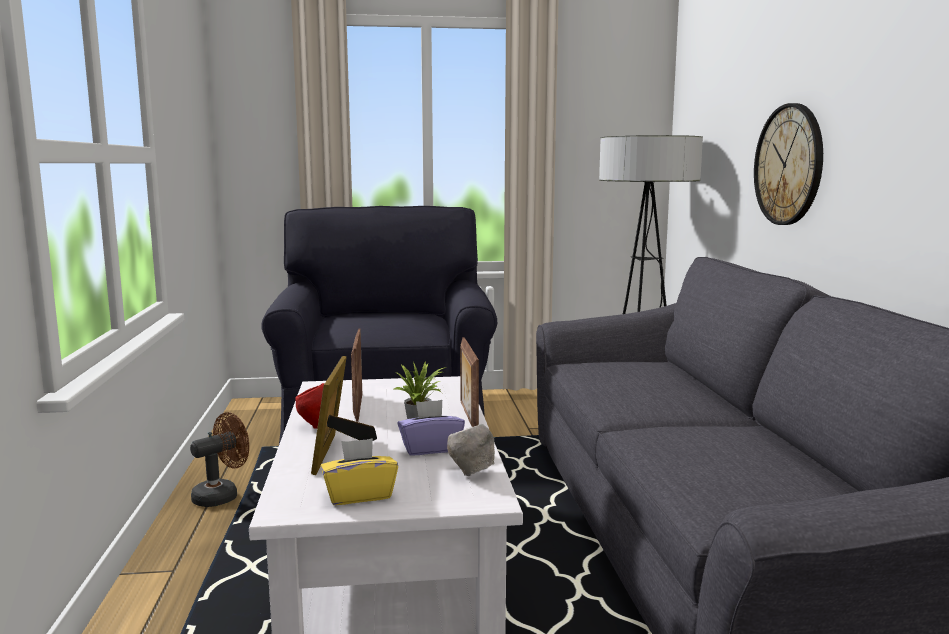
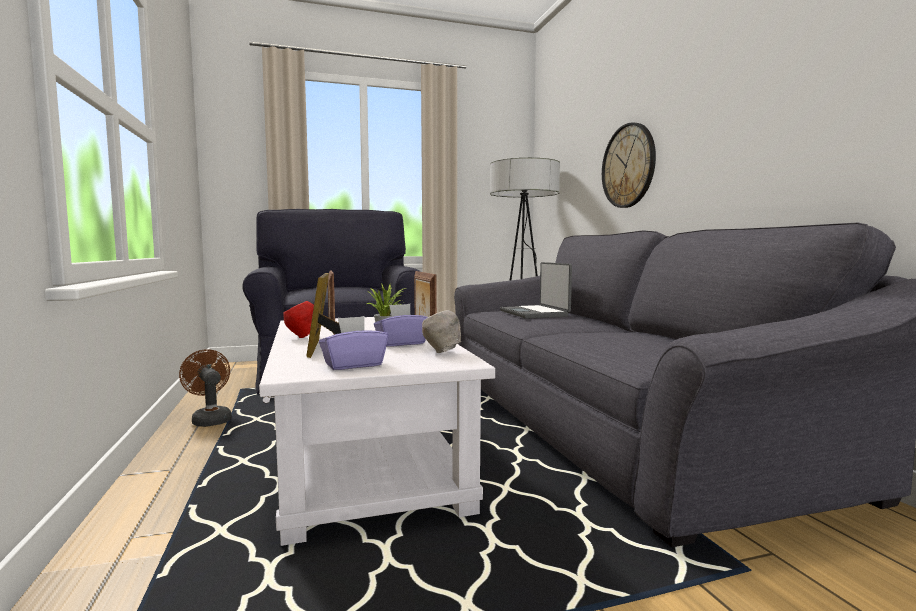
camera: 10 degrees left, 5 degrees down
brown fan [190,412,249,507] -> brown fan turned 75 degrees counterclockwise [179,349,232,427]
yellow tissue box [321,438,398,505] -> purple tissue box [319,316,388,370]
none -> laptop [500,262,572,319]

